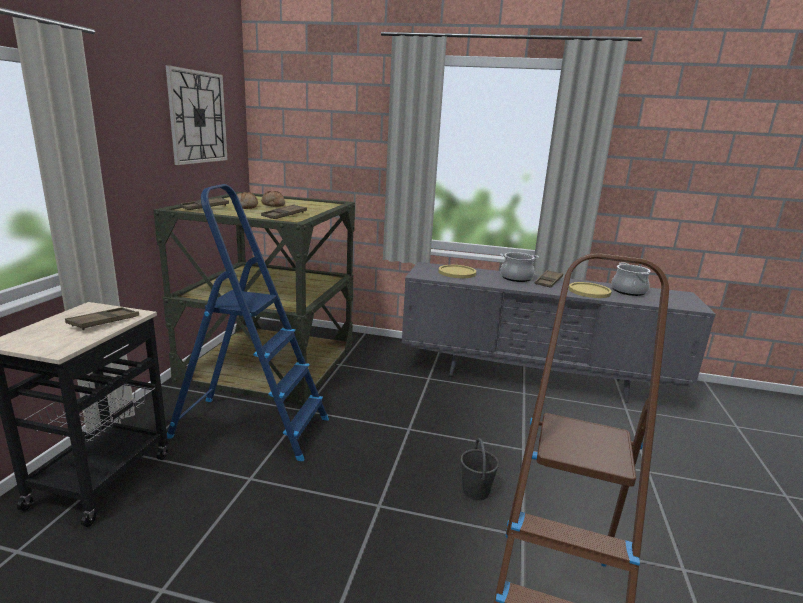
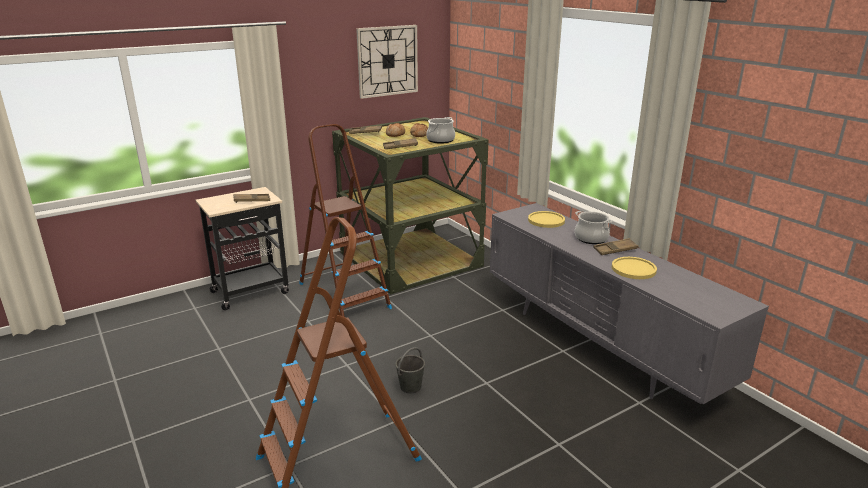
camera: 45 degrees right, 5 degrees up
blue step ladder [167,184,329,461] -> brown step ladder [299,124,392,317]
cooking pot [611,263,651,296] -> cooking pot moved to [426,117,455,144]

